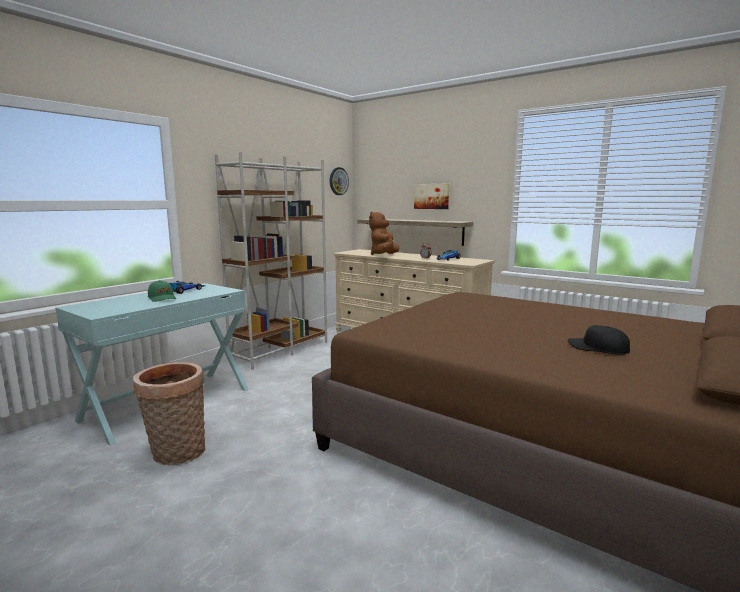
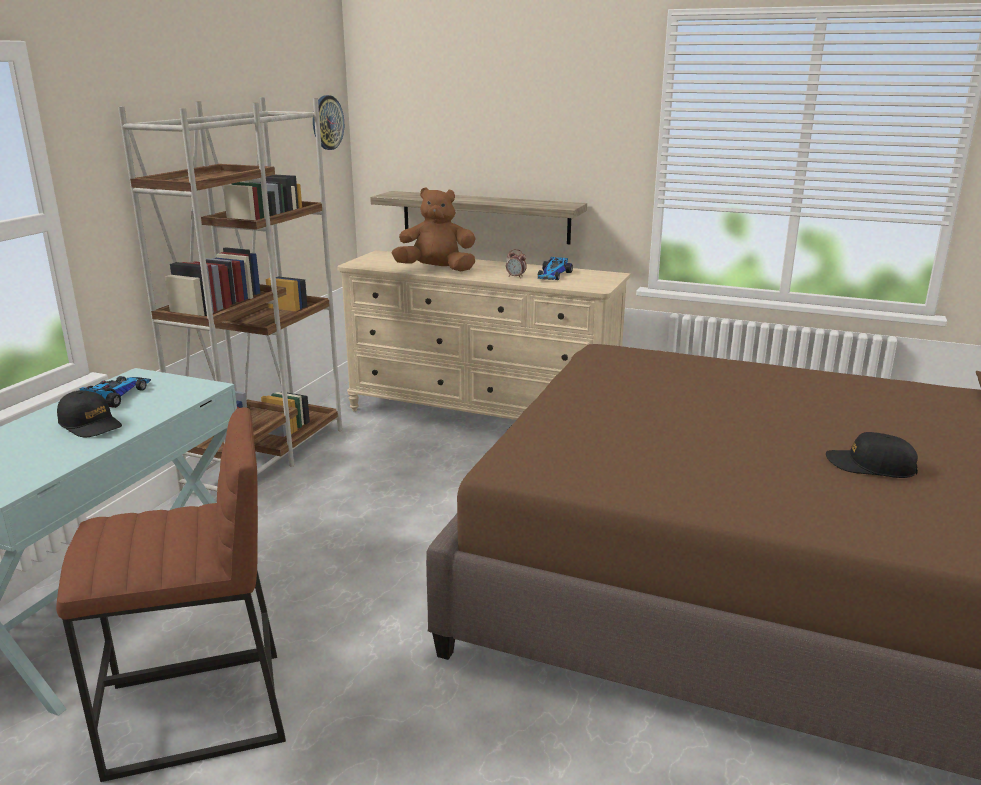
camera: 15 degrees left, 10 degrees up
basket [133,362,205,465] -> brown stool [56,407,286,782]
green cap [148,280,176,302] -> black cap [57,390,122,437]
brown plush toy [369,211,399,255] -> brown plush toy turned 90 degrees clockwise [392,187,476,271]
picture [414,183,449,209] -> none

